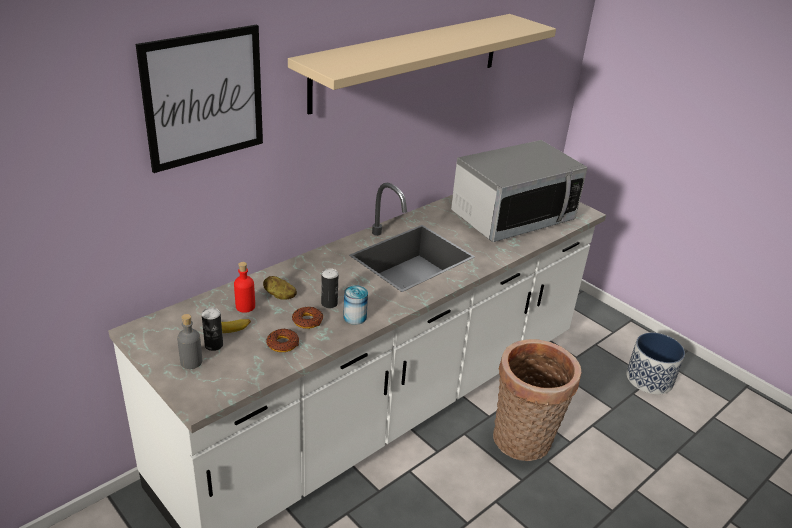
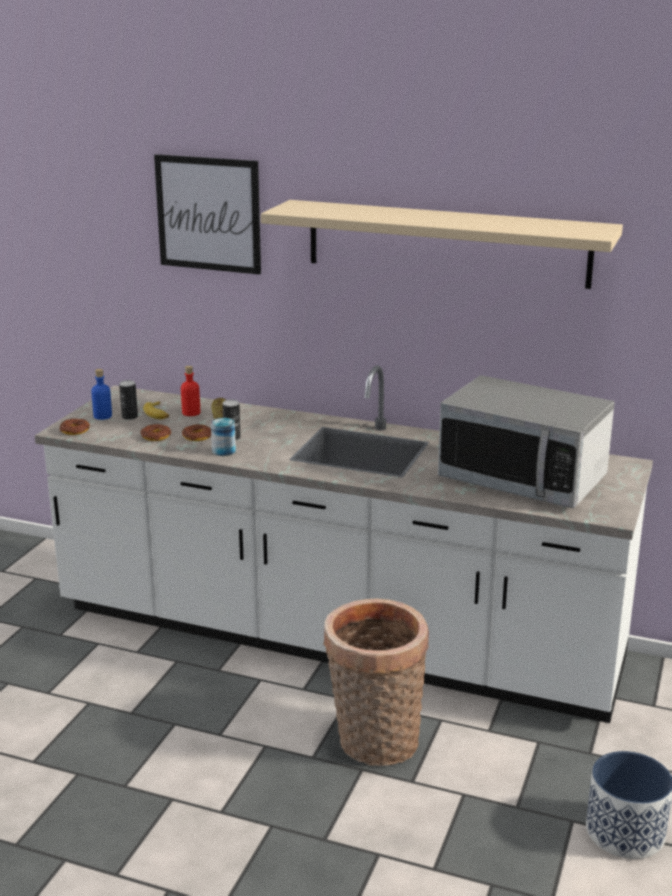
camera: 65 degrees right, 10 degrees down
grey bottle [177,314,202,369] -> blue bottle [91,369,112,420]
none -> donut [59,419,90,435]

